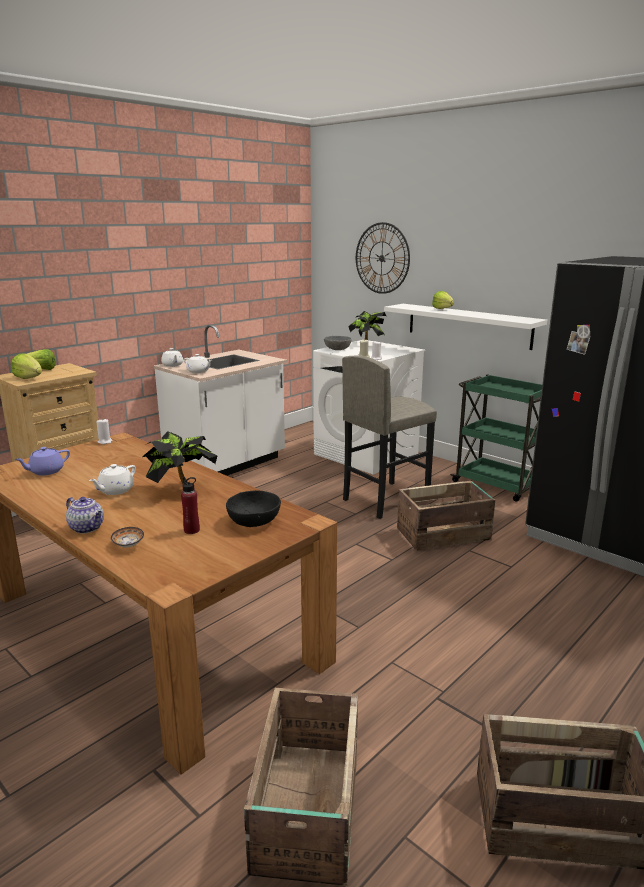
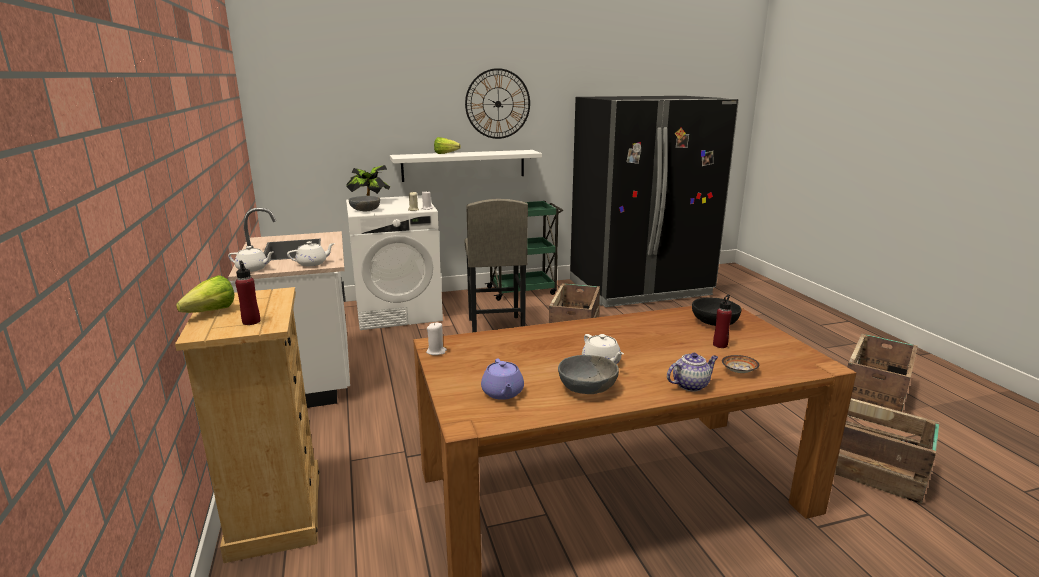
camera: 60 degrees left, 0 degrees up
lettuce [11,354,42,379] -> red bottle [235,260,260,325]
potted plant [142,431,218,484] -> none
wall clock [356,222,410,294] -> wall clock moved to [465,68,530,139]
none -> grey bowl [558,355,619,394]

